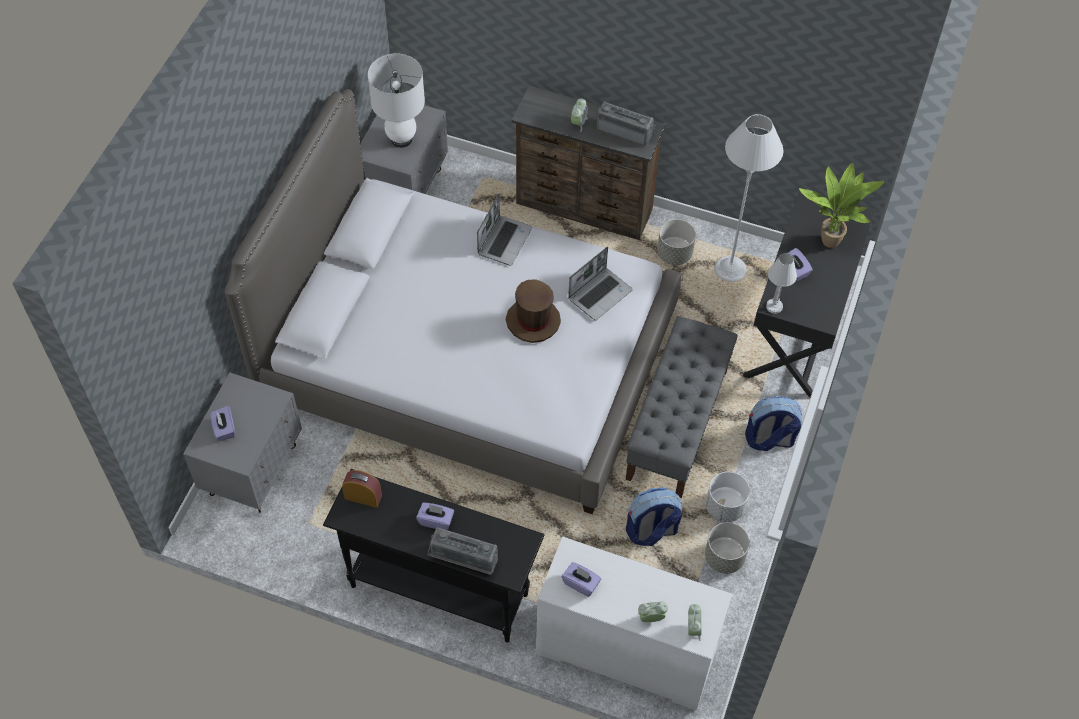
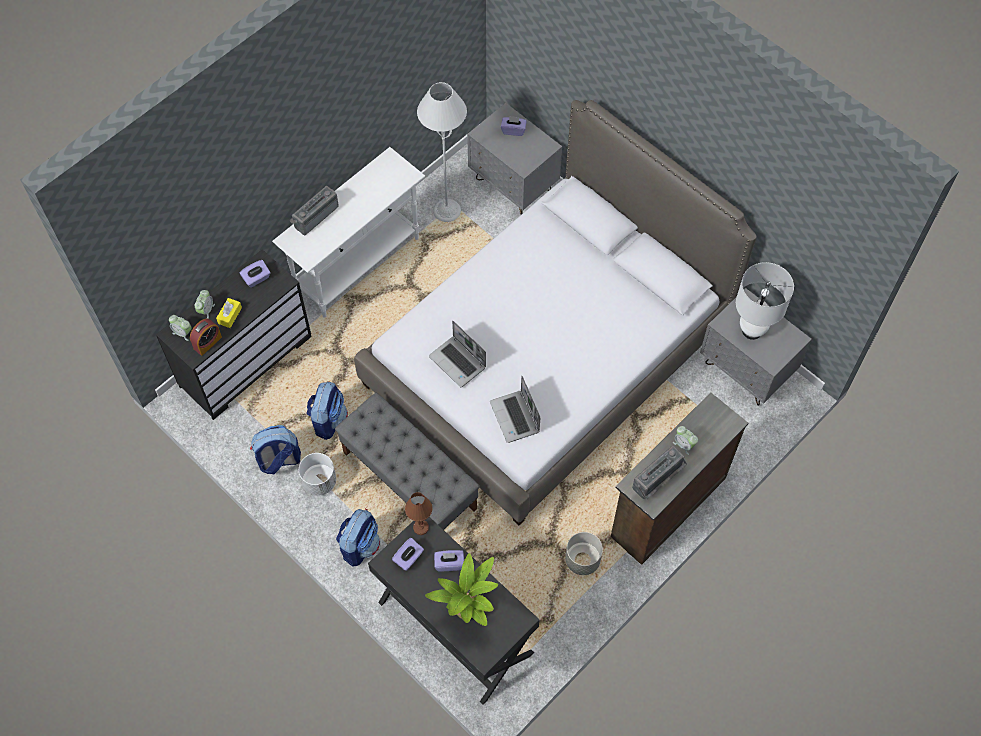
camera: 115 degrees right, 5 degrees up
black console table [323,469,545,642] -> white console table [272,147,425,318]
alarm clock [342,470,382,508] -> alarm clock moved to [190,319,222,356]
purple tissue box [416,503,454,530] -> purple tissue box moved to [392,538,424,571]
laptop [477,194,532,266] -> laptop moved to [429,321,486,387]
brown hat [506,279,561,343] -> none
white dresser [536,537,732,711] -> black dresser [156,249,312,420]
grey planter [705,522,750,574] -> backpack [250,425,301,474]
grey floor lamp [714,114,783,282] -> grey floor lamp moved to [417,82,467,222]
white table lamp [766,253,797,314] -> brown table lamp [405,492,433,535]
none -> yellow tissue box [216,298,242,328]

